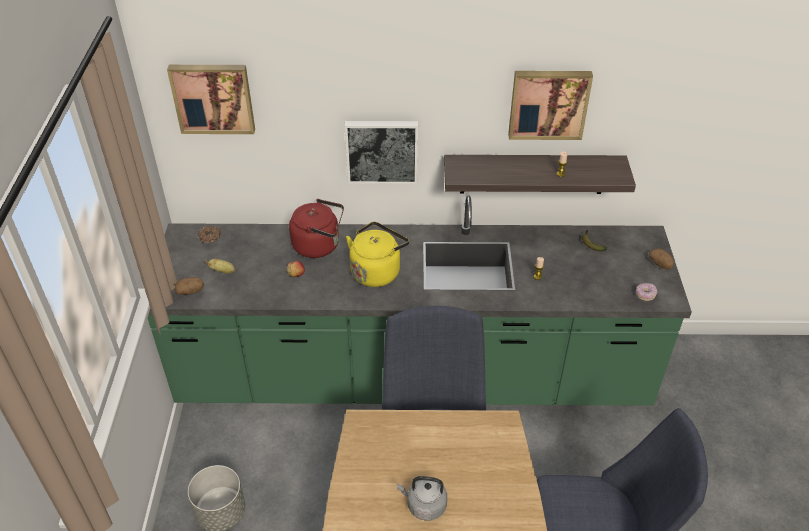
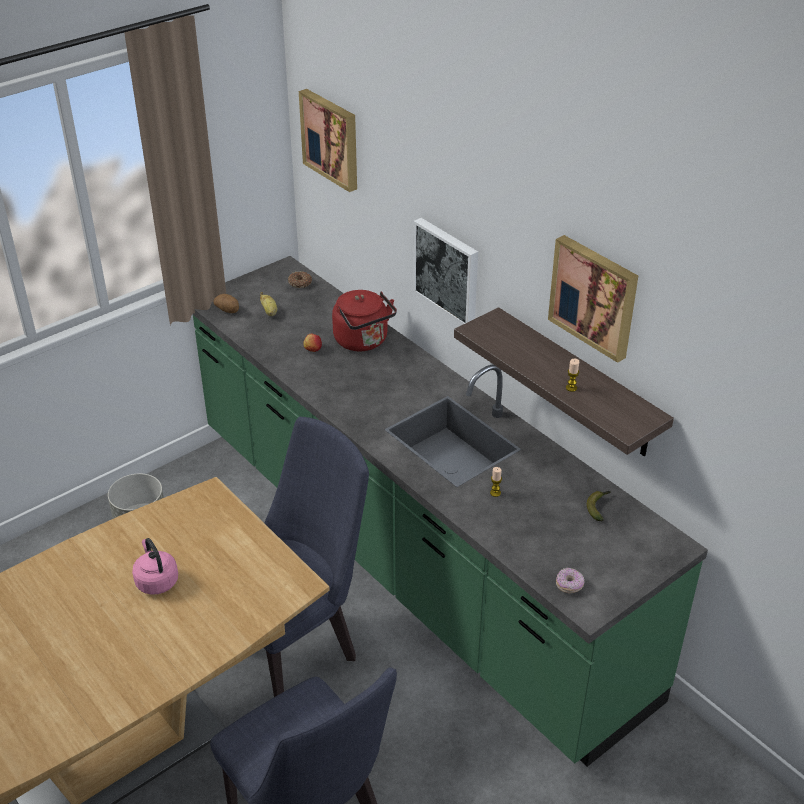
camera: 50 degrees right, 5 degrees down
yellow kettle [346,222,409,287] -> none
grey kettle [397,476,447,521] -> pink kettle [132,538,178,595]
potato [649,248,674,270] -> none

